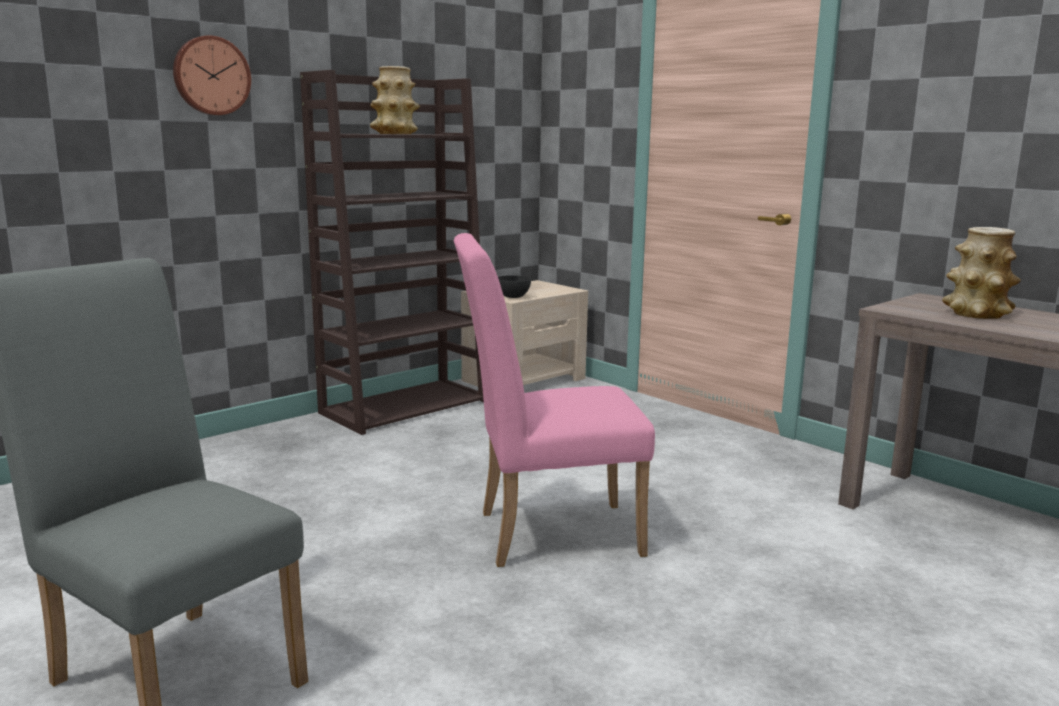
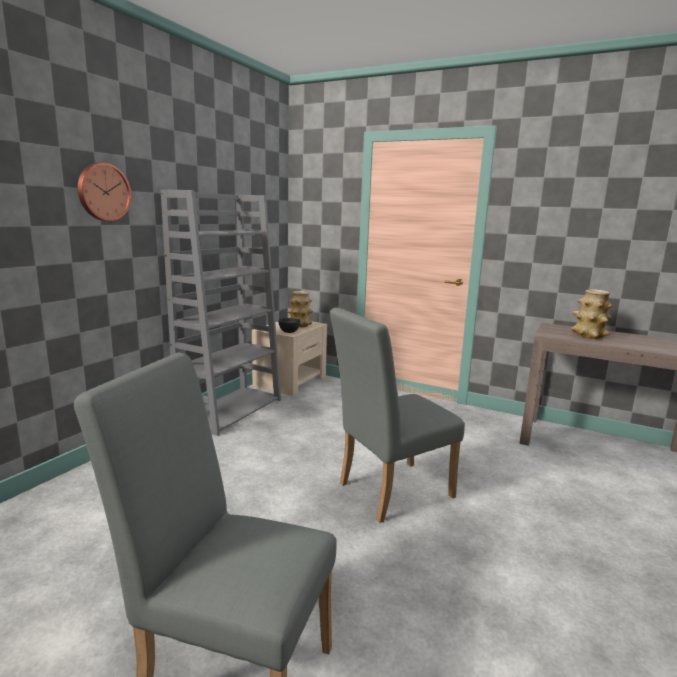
camera: 20 degrees left, 0 degrees up
brown bookcase [300,70,484,435] -> grey bookcase [161,190,281,436]
vase [370,66,420,134] -> vase moved to [287,291,313,327]
pink chair [454,233,655,567] -> grey chair [329,307,465,523]

